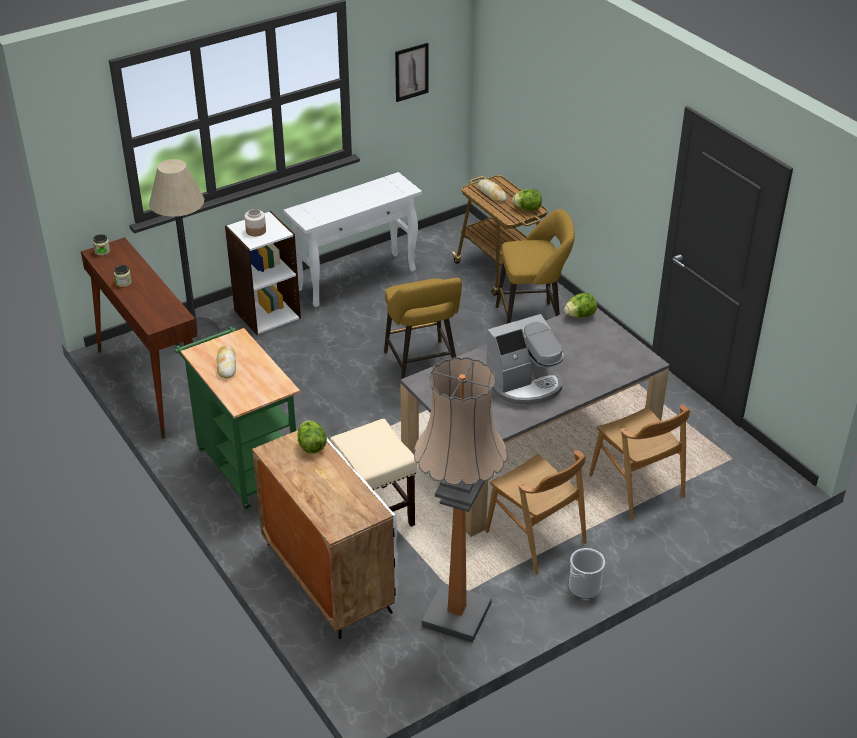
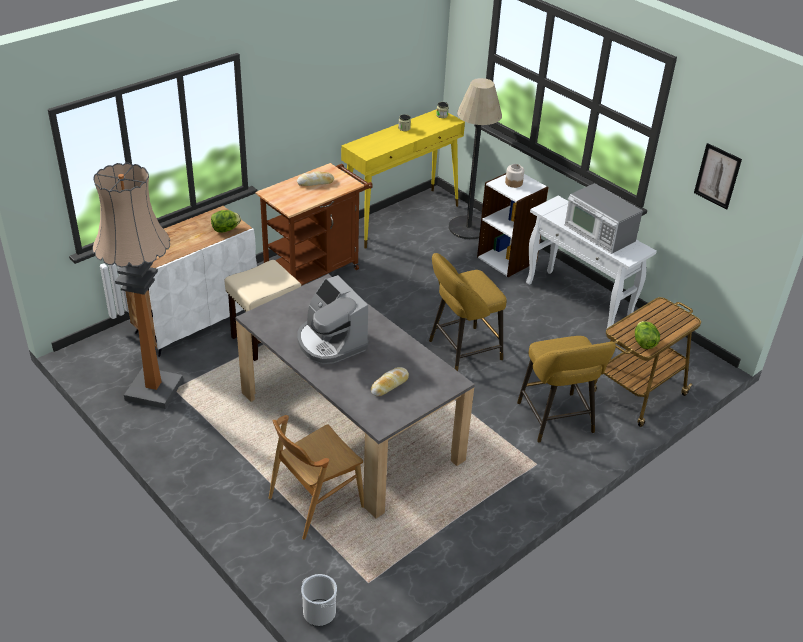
camera: 80 degrees right, 0 degrees up
brown console table [81,237,197,438] -> yellow console table [341,109,465,249]
green cart [174,326,300,510] -> brown cart [255,163,373,286]
bread [478,179,507,202] -> bread moved to [371,367,409,396]
brown chair [485,450,587,575] -> none
lettuce [564,293,597,318] -> none
bucket [569,548,605,599] -> bucket moved to [301,574,337,626]
none -> microwave [565,183,643,254]

